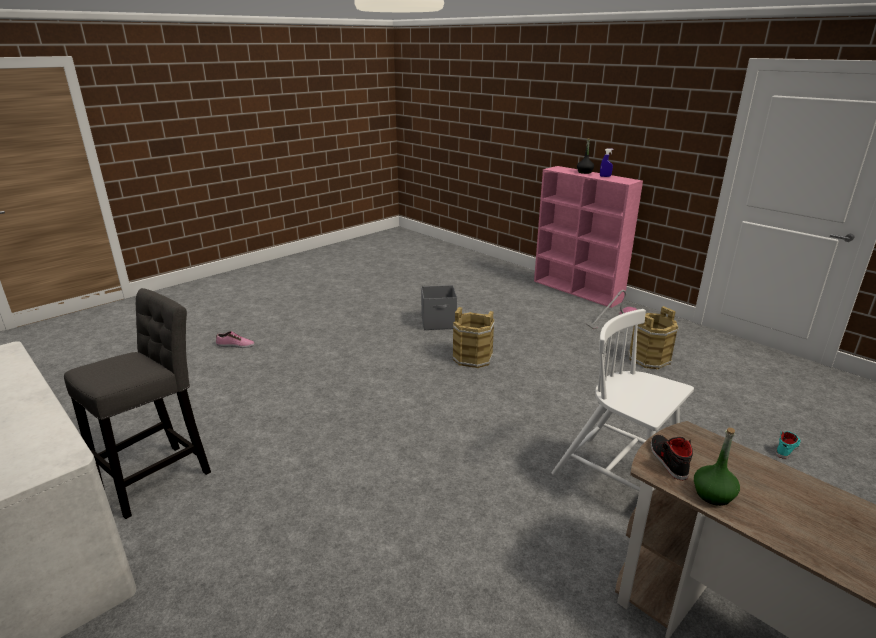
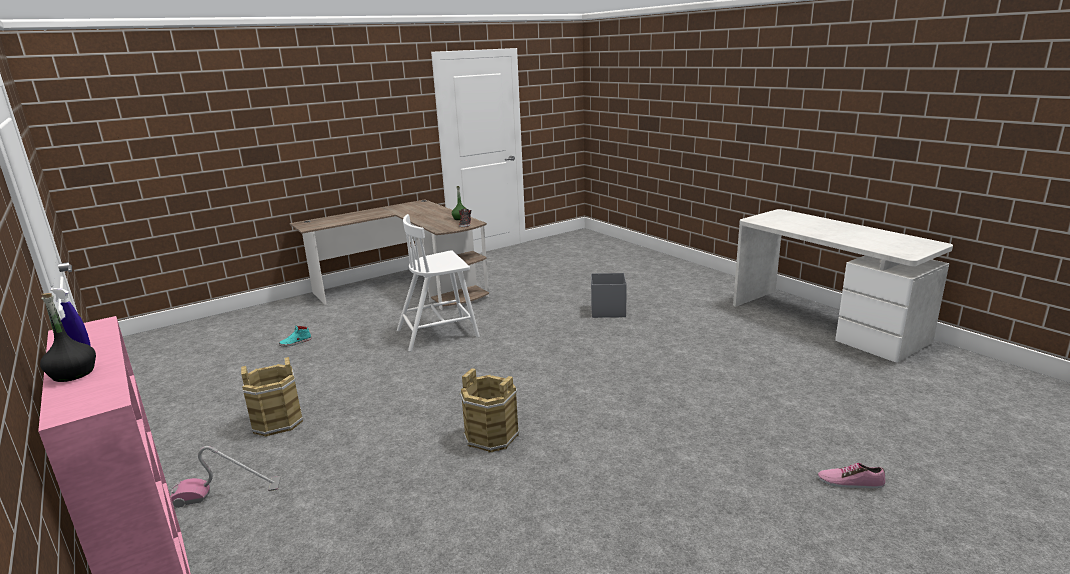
camera: 170 degrees left, 5 degrees down
grey stool [64,288,211,519] -> none
grey storage box [421,285,457,330] -> grey storage box moved to [591,273,627,318]
white chair [552,309,694,491] -> white chair turned 105 degrees clockwise [397,214,480,352]

